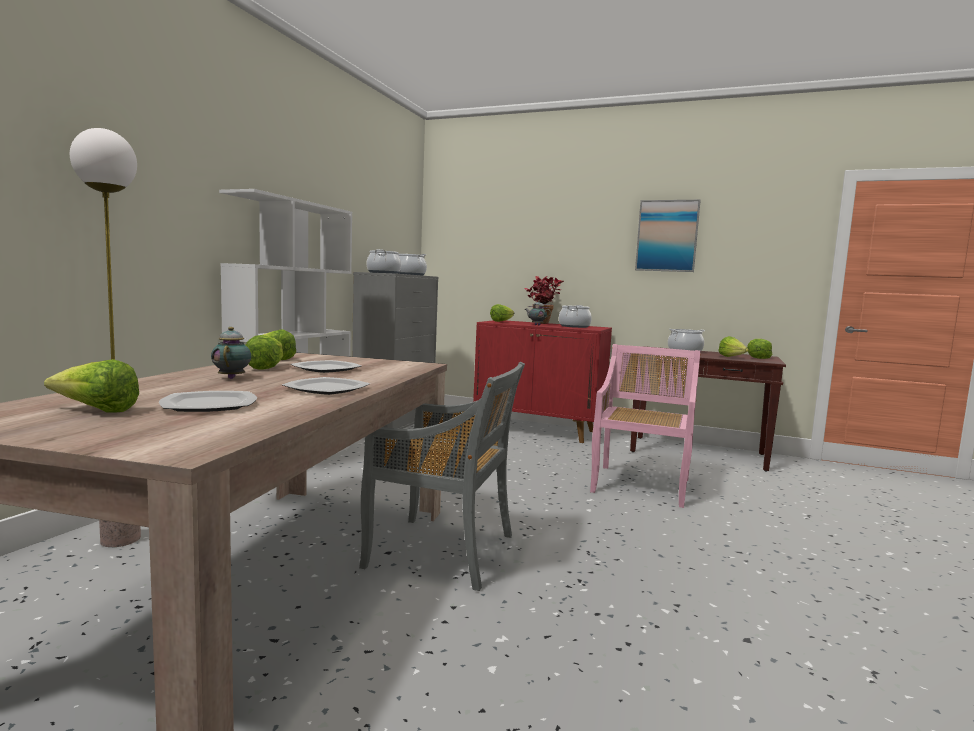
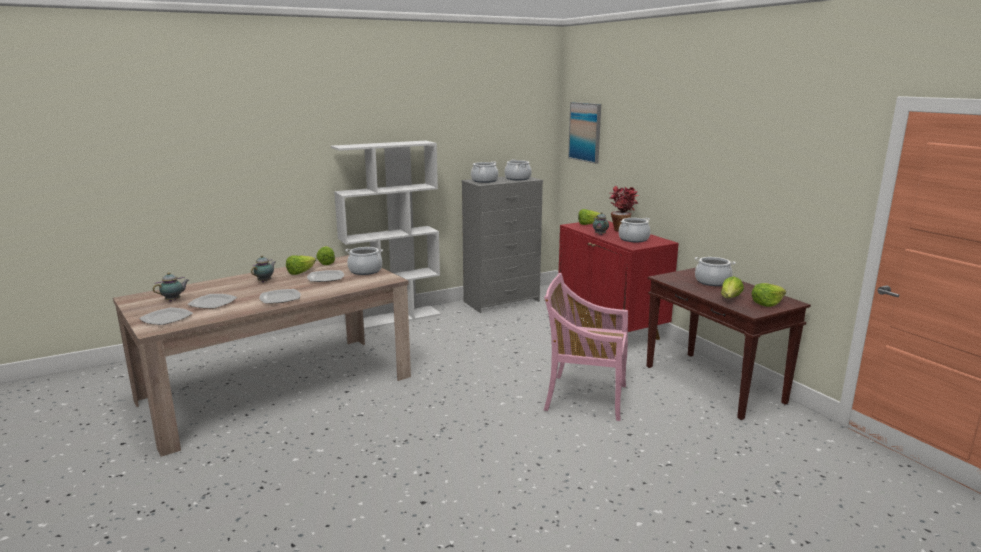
camera: 40 degrees right, 10 degrees up
lettuce [44,359,139,413] -> teapot [153,272,189,302]
floor lamp [70,128,141,547] -> none
grey chair [359,362,525,591] -> none
pink chair [590,344,701,508] -> pink chair turned 135 degrees counterclockwise [544,273,628,421]
picture [635,200,701,272] -> picture moved to [568,102,601,164]
none -> plate [139,307,193,325]
none -> cooking pot [345,247,383,275]

